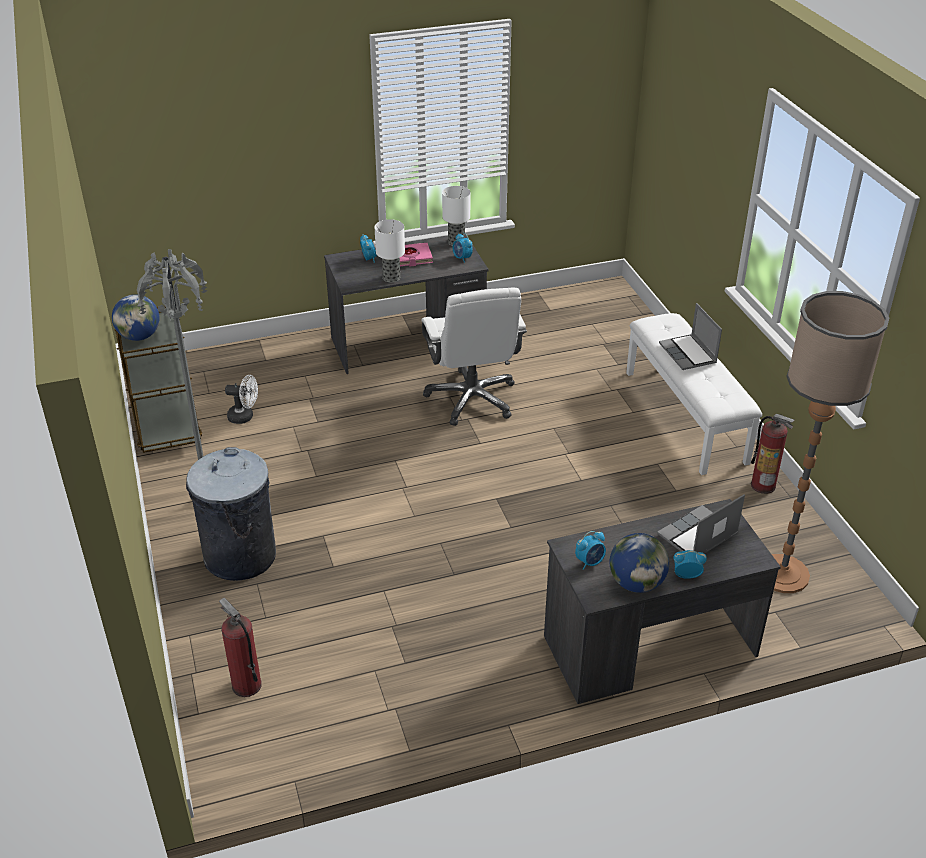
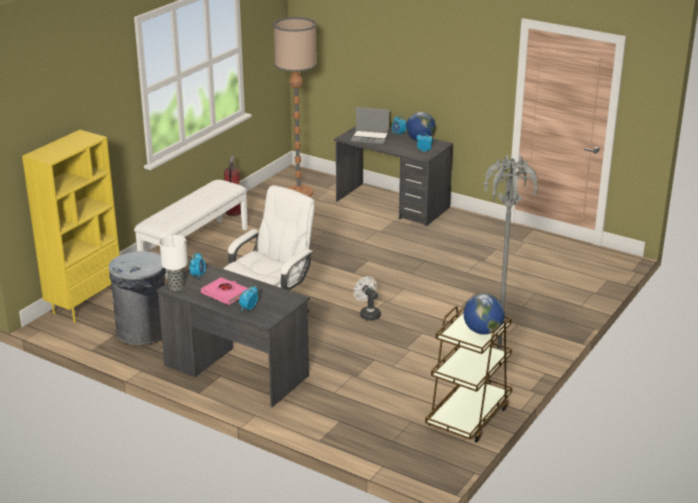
camera: 130 degrees left, 10 degrees down
grey trash can [186,447,276,581] -> grey trash can moved to [109,251,166,346]
fire extinguisher [219,598,262,697] -> none
white fan [225,375,258,424] -> white fan moved to [353,276,381,320]
table lamp [375,219,405,283] -> none
laptop [659,303,722,370] -> none
none -> yellow bookcase [22,130,120,323]

